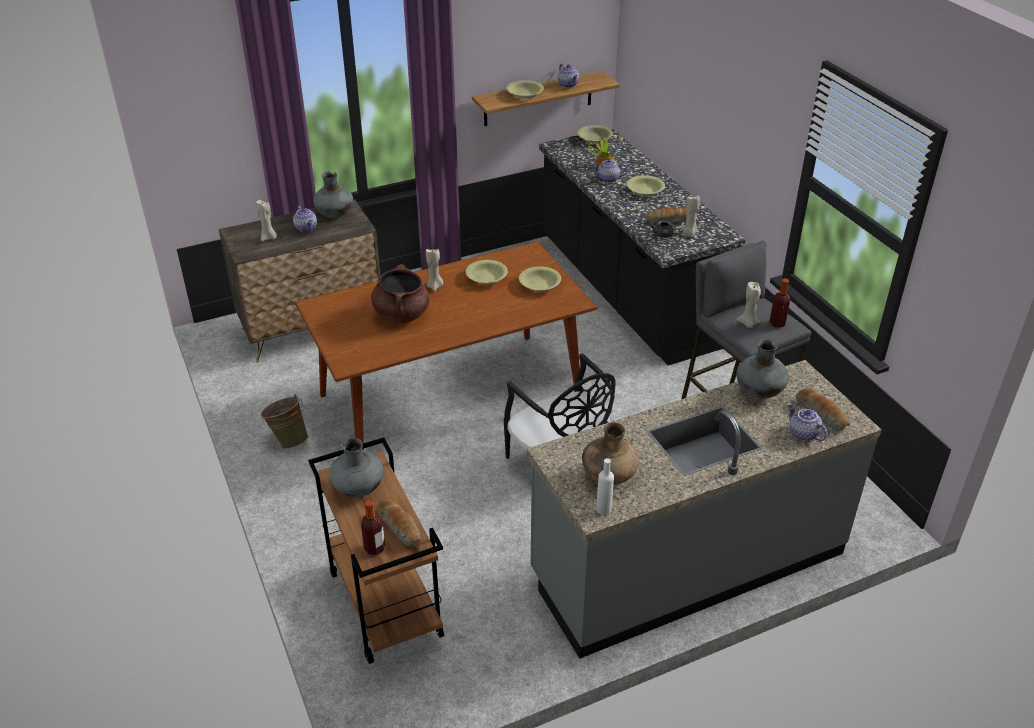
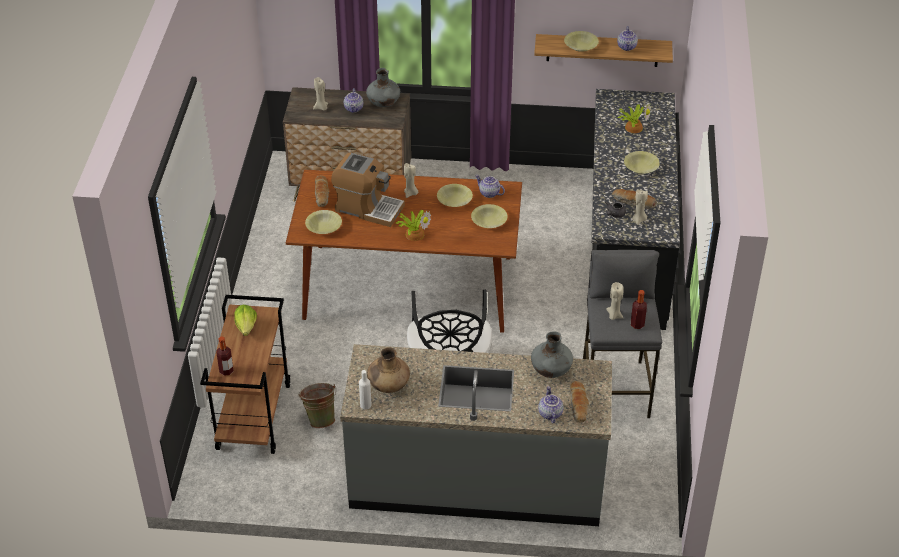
camera: 30 degrees right, 5 degrees up
green bucket [261,394,308,449] -> green bucket moved to [298,383,336,428]
grey vase [329,438,384,497] -> lettuce [234,305,257,336]
brown cooking pot [371,264,429,323] -> coffee machine [331,153,405,227]
bread [376,499,421,547] -> bread moved to [315,175,329,207]
yellow bowl [578,125,613,143] -> yellow bowl moved to [305,210,342,234]
teapot [591,159,628,183] -> teapot moved to [475,175,505,198]
none -> potted plant [395,210,431,241]

